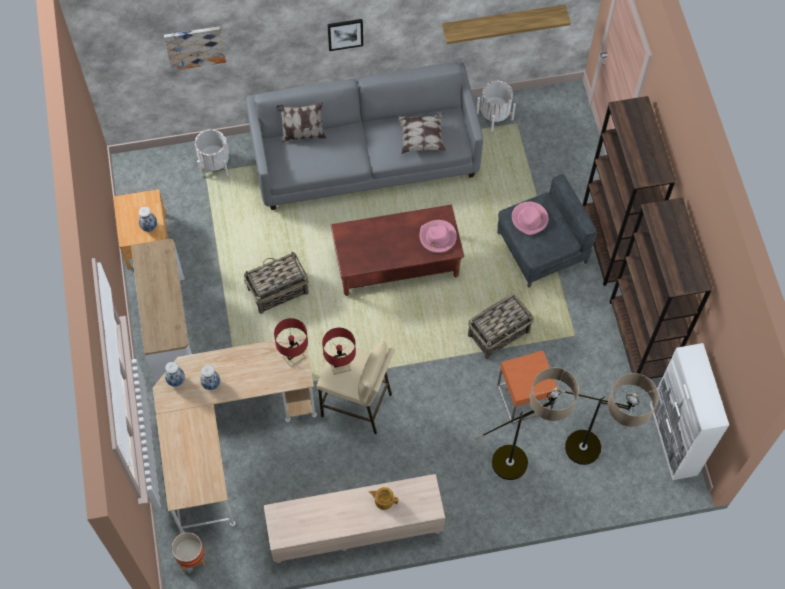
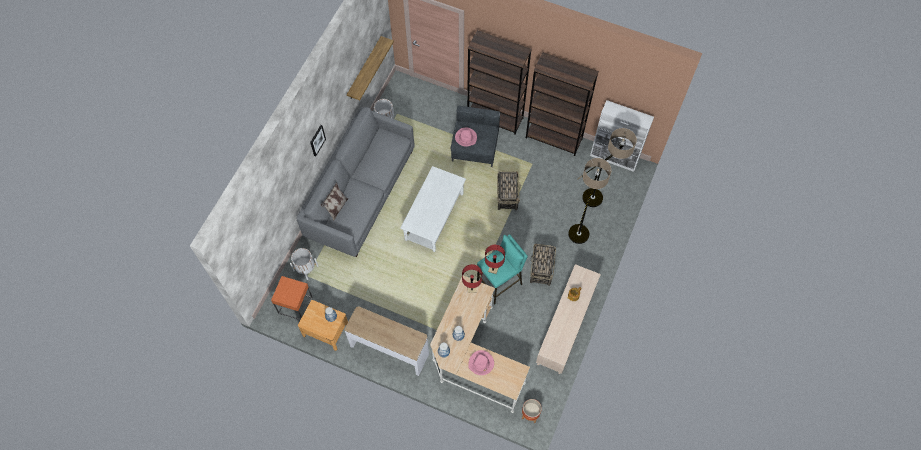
camera: 55 degrees left, 0 degrees up
picture [164,26,226,71] -> none
basket [244,252,309,314] -> basket moved to [530,243,556,286]
beige stool [317,341,394,434] -> turquoise stool [477,234,528,305]
brown coffee table [331,205,464,296] -> white coffee table [400,166,466,252]
pillow [398,112,446,154] -> none
pink hat [420,220,457,253] -> pink hat moved to [468,350,494,375]
orange side table [497,351,558,423] -> orange side table moved to [271,276,313,320]

